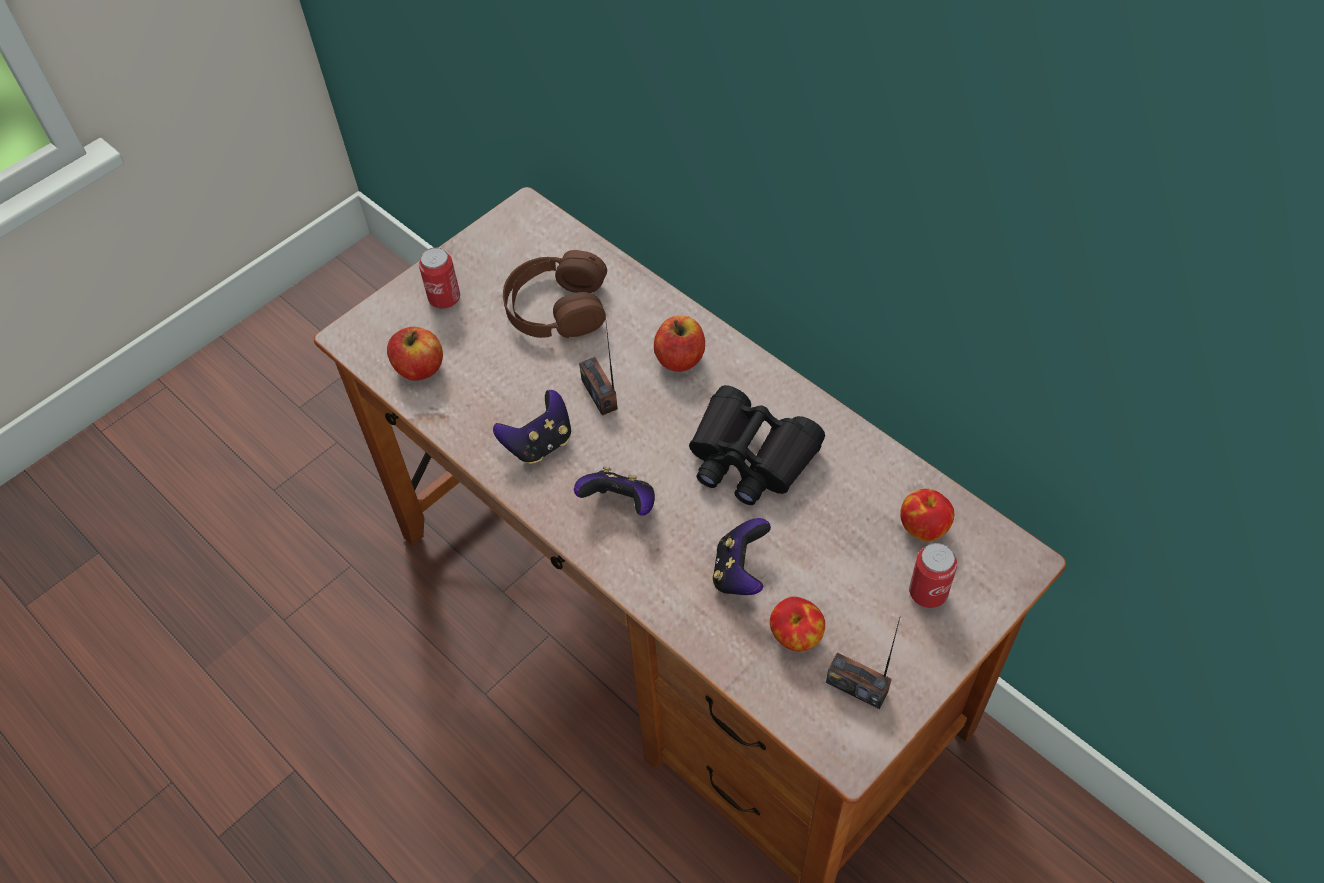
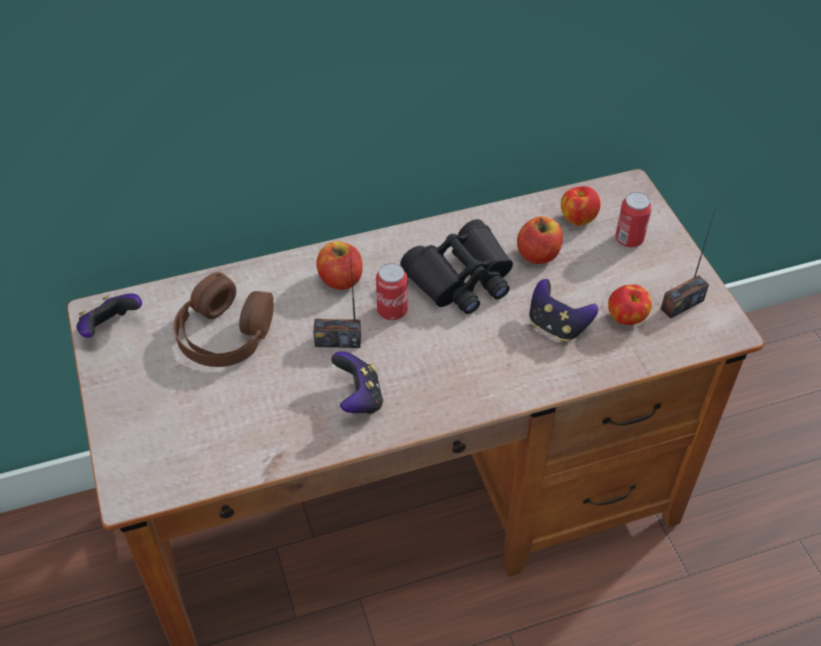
camera: 65 degrees left, 5 degrees down
apple [387,327,443,381] -> apple moved to [517,216,563,264]
can [419,247,460,309] -> can moved to [376,263,408,320]
game controller [574,467,655,515] -> game controller moved to [77,293,142,338]

